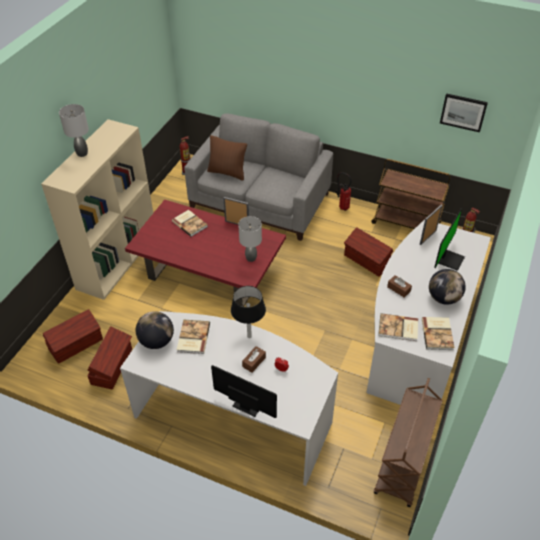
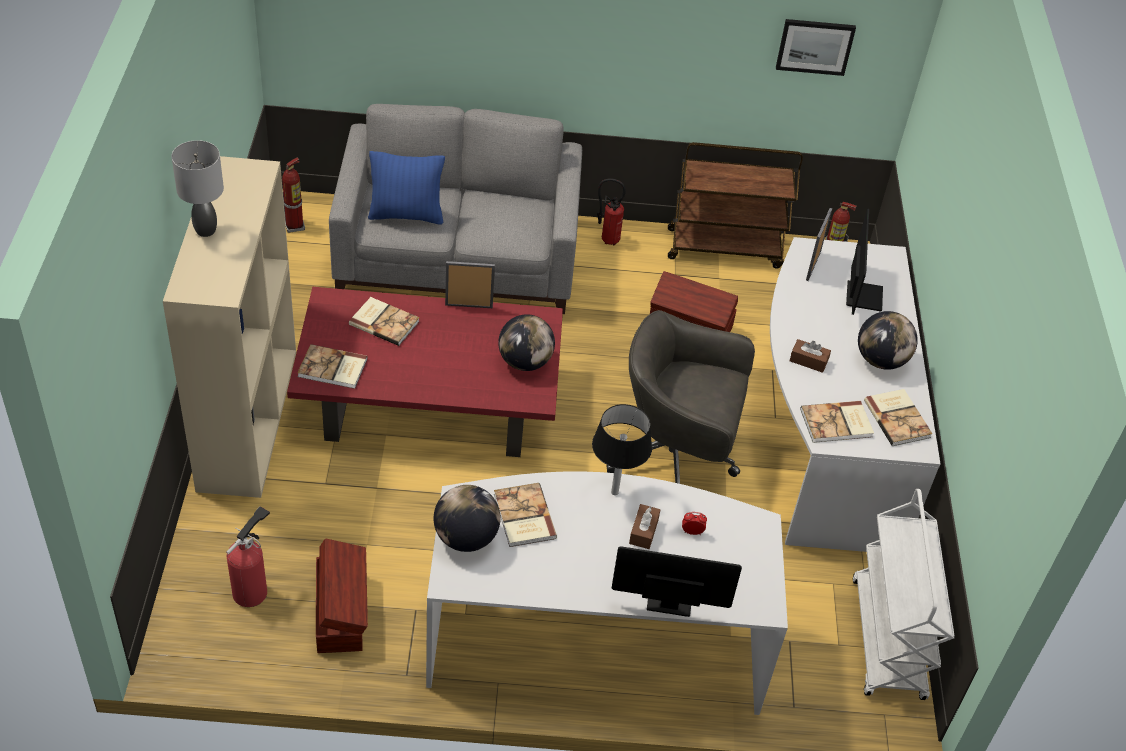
camera: 25 degrees left, 0 degrees up
brown storage box [43,309,103,364] -> fire extinguisher [226,506,270,607]
brown pillow [207,135,247,180] -> blue pillow [368,151,445,225]
grey table lamp [238,216,262,262] -> globe [498,314,555,371]
brown cart [374,378,443,507] -> white cart [853,489,955,700]
none -> book [297,344,367,389]
none -> grey office chair [607,310,755,484]

